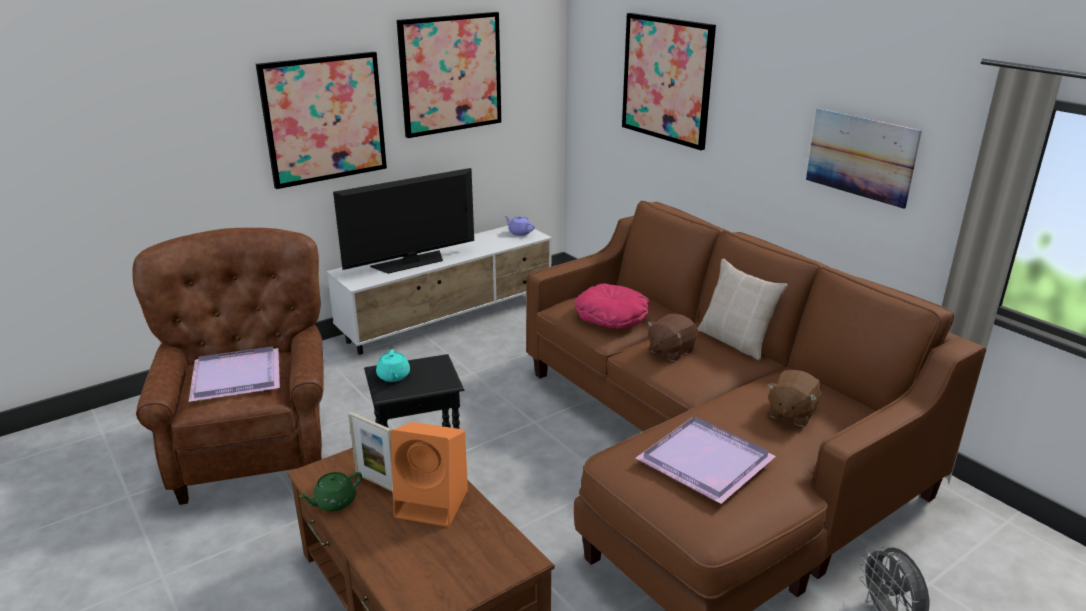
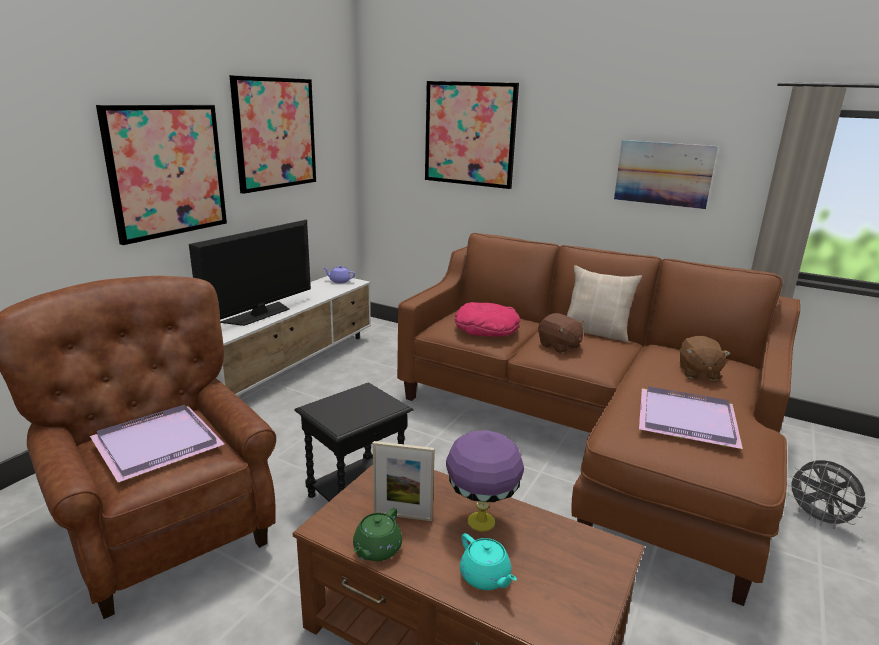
camera: 25 degrees left, 5 degrees down
turquoise teapot [376,349,410,382] -> turquoise teapot moved to [460,533,517,590]
orange speaker [391,422,468,527] -> purple table lamp [446,430,524,532]
brown plush toy [647,314,698,361] -> brown plush toy turned 60 degrees counterclockwise [538,313,584,353]

